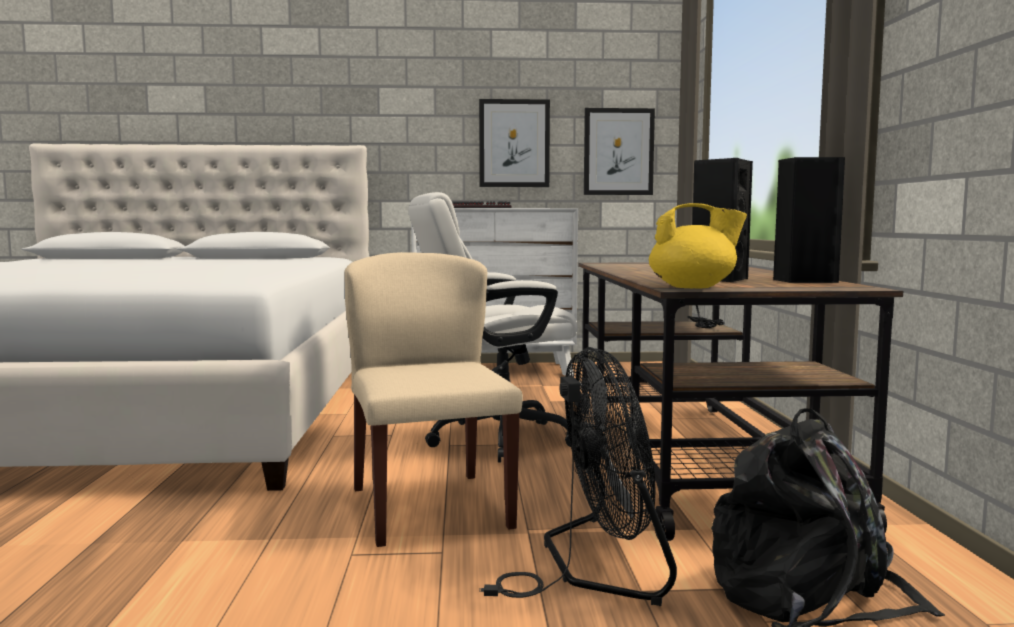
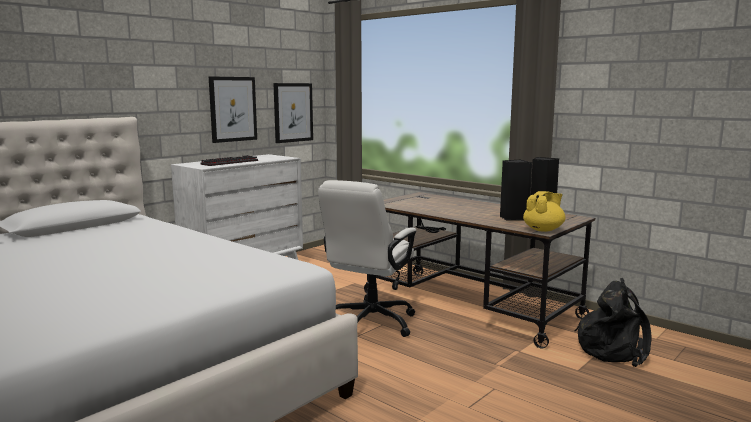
camera: 45 degrees left, 5 degrees up
beige chair [344,252,523,547] -> none
black fan [479,347,677,606] -> none

